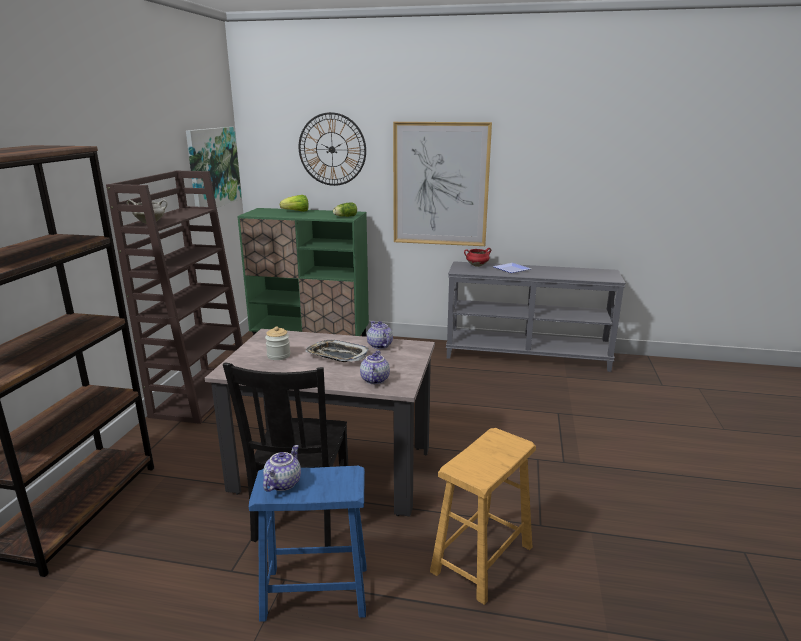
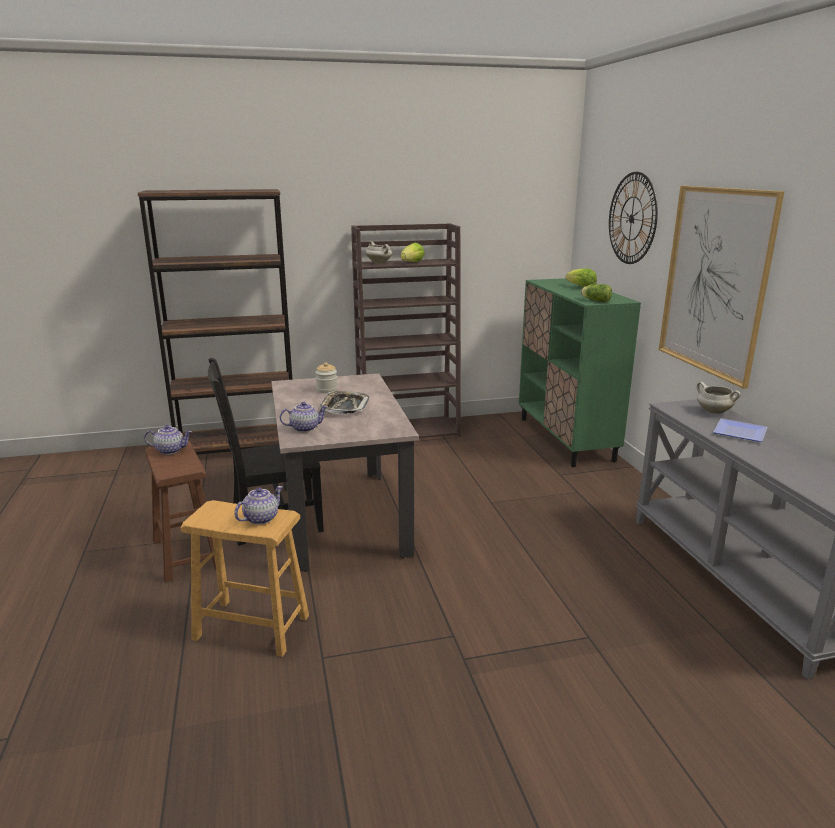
camera: 65 degrees right, 0 degrees up
picture [186,127,242,208] -> none
blue stool [249,466,367,622] -> brown stool [145,441,216,583]
teapot [367,321,393,349] -> teapot moved to [234,486,283,525]
red cooking pot [464,248,491,267] -> white cooking pot [697,382,741,414]
none -> lettuce [400,242,425,262]

